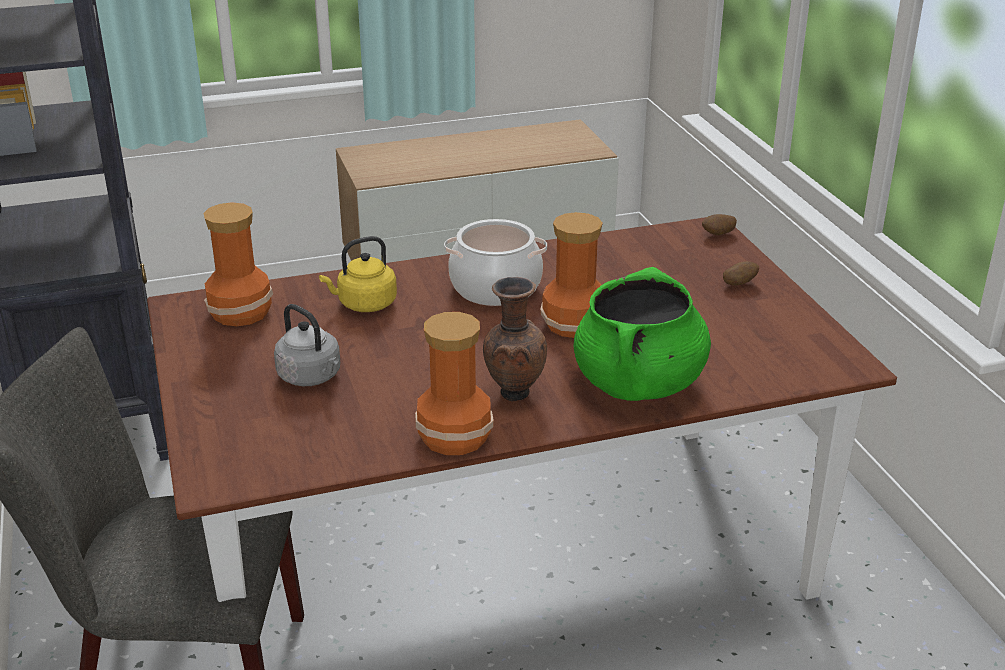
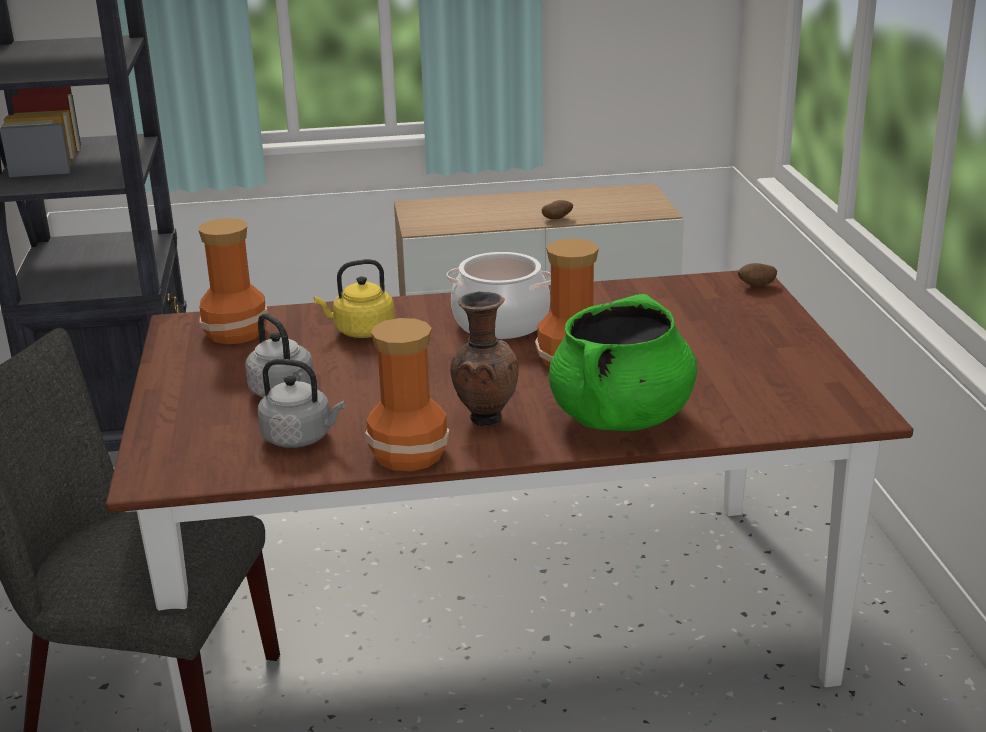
camera: 10 degrees right, 5 degrees down
potato [723,261,759,286] -> potato moved to [542,200,573,219]
none -> grey kettle [257,359,345,448]

